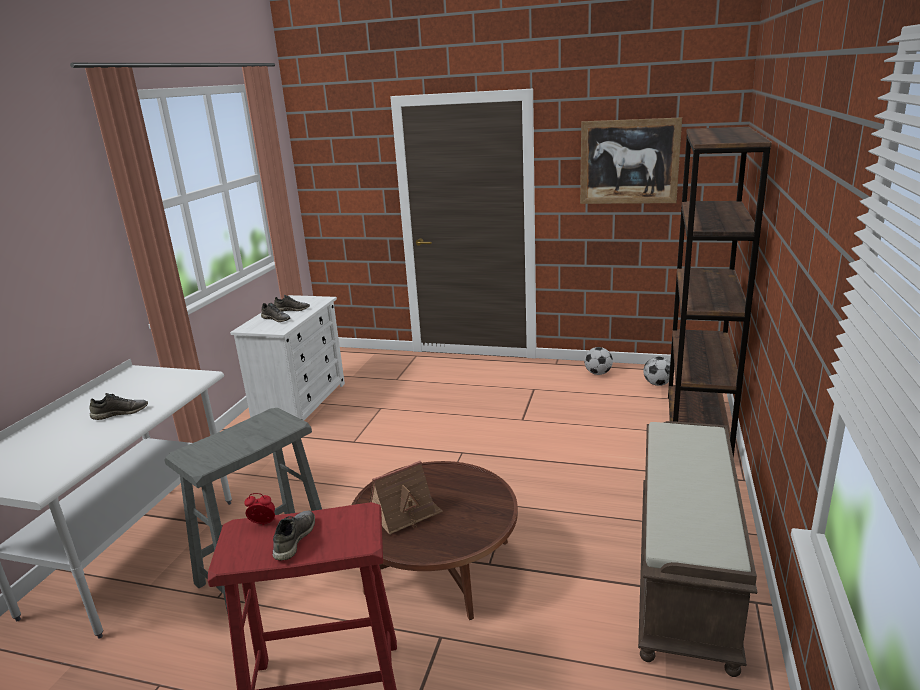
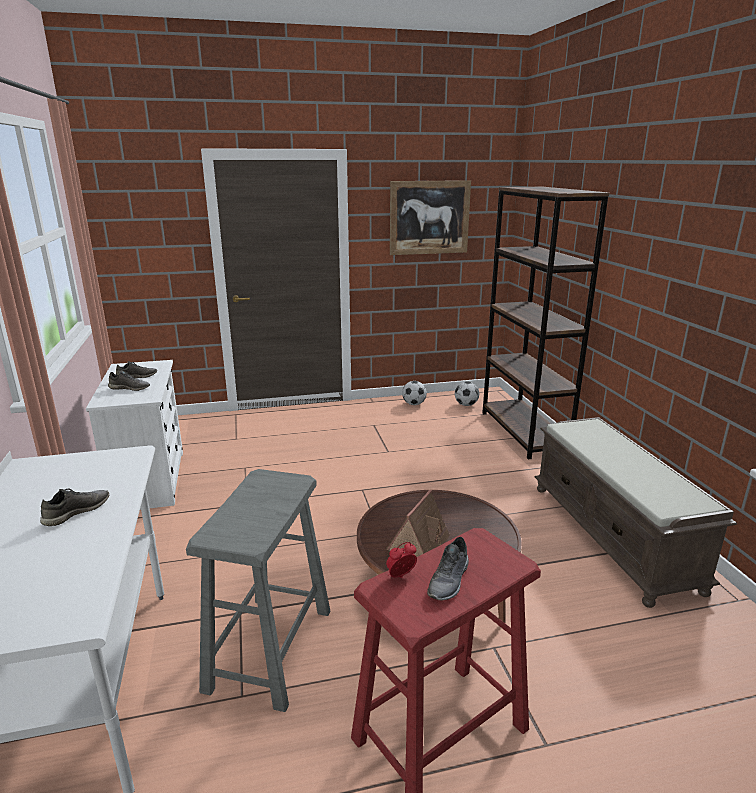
camera: 30 degrees left, 0 degrees up
grey shoe [273,510,315,560] -> grey shoe turned 135 degrees counterclockwise [427,537,469,601]

